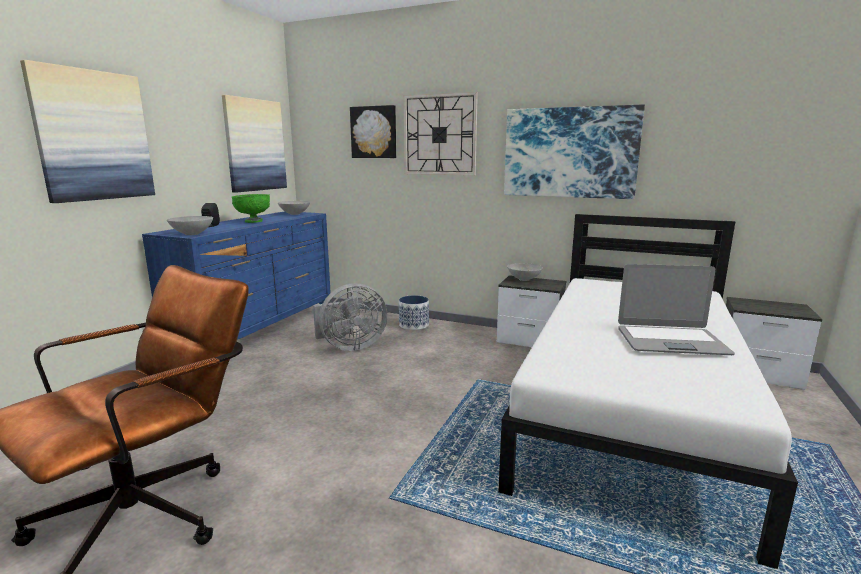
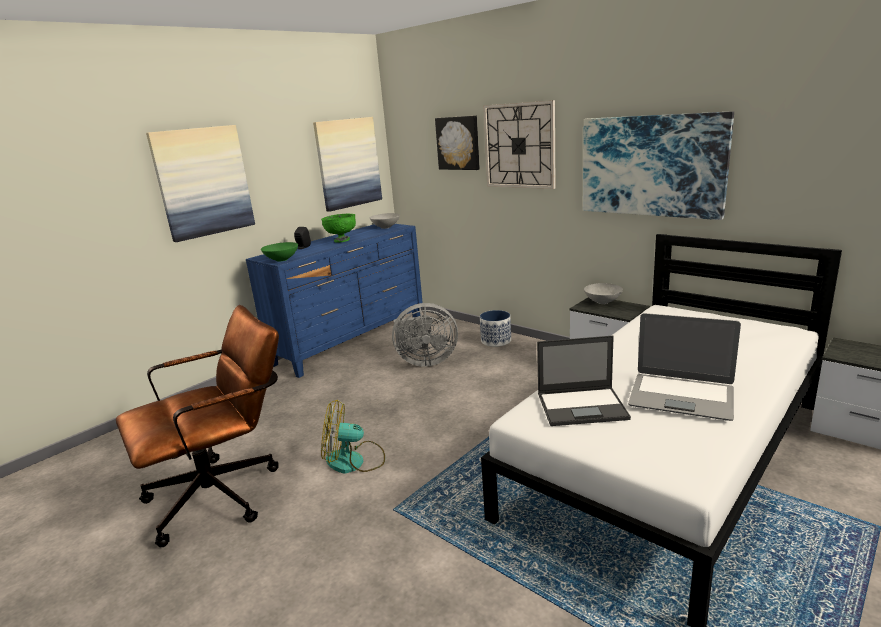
camera: 20 degrees right, 5 degrees up
grey bowl [167,216,213,235] -> green bowl [261,242,298,262]
none -> fan [321,400,385,474]
none -> laptop [537,336,631,426]

